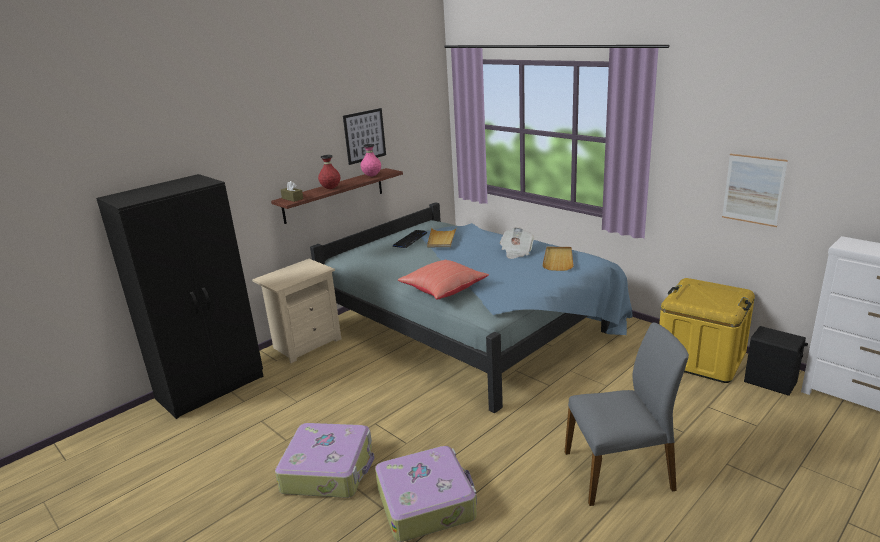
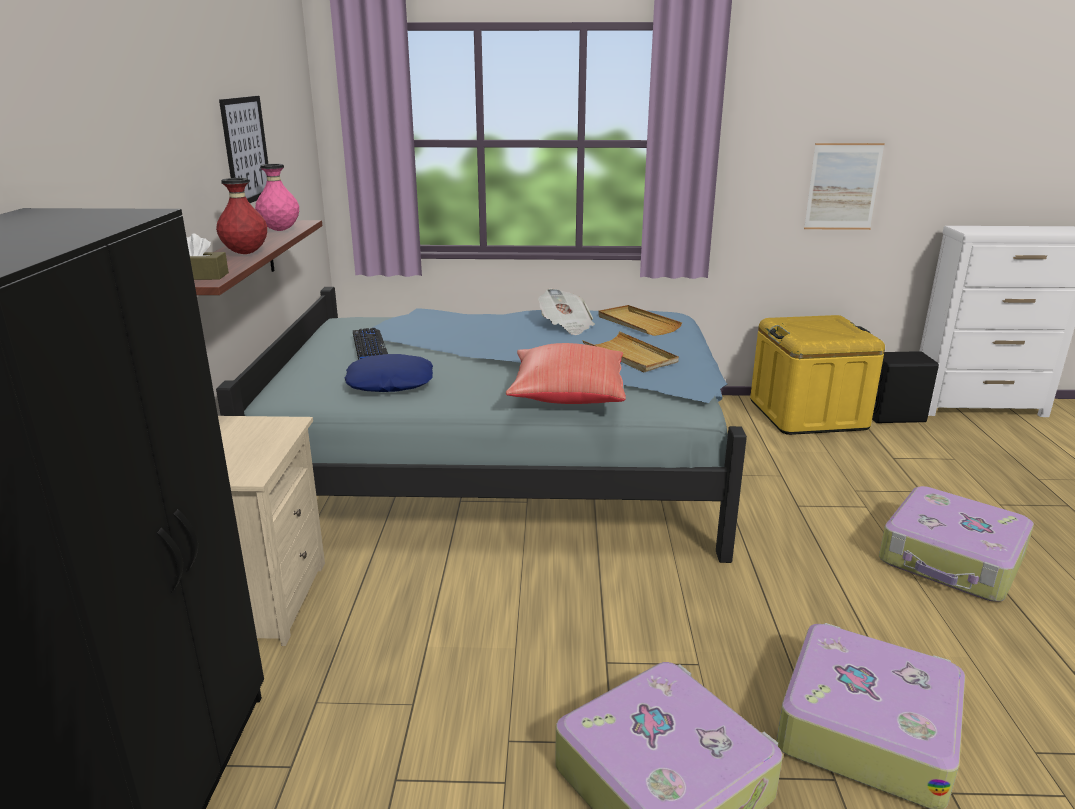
camera: 45 degrees left, 0 degrees up
beige tray [427,227,457,248] -> beige tray moved to [582,331,679,373]
grey chair [565,322,689,506] -> suitcase [879,486,1034,602]
none -> blue pillow [345,354,433,392]

